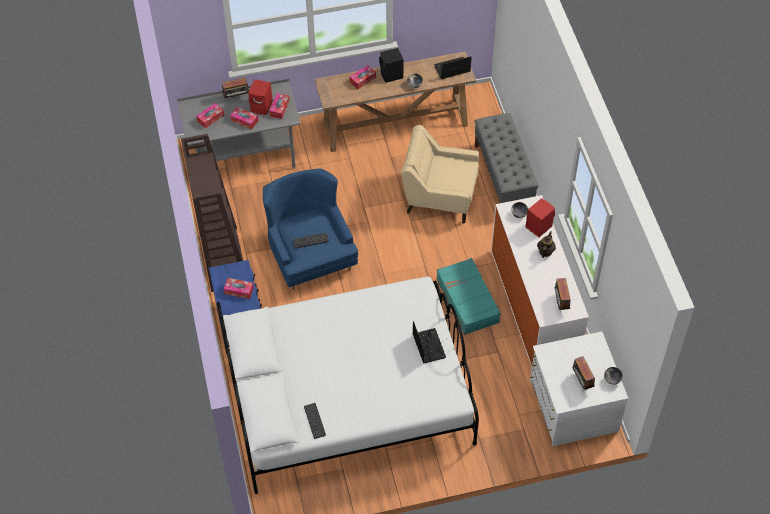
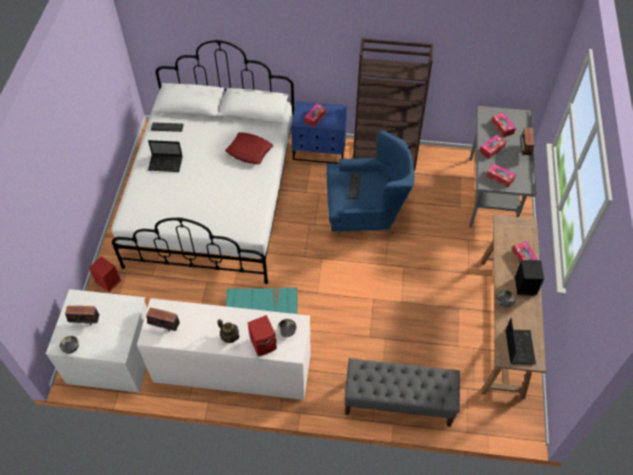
camera: 110 degrees right, 0 degrees up
red speaker [248,79,273,115] -> red speaker moved to [89,257,121,292]
beige armchair [401,125,479,224] -> none
laptop [413,321,446,363] -> laptop moved to [148,140,183,172]
none -> red pillow [225,132,273,164]

